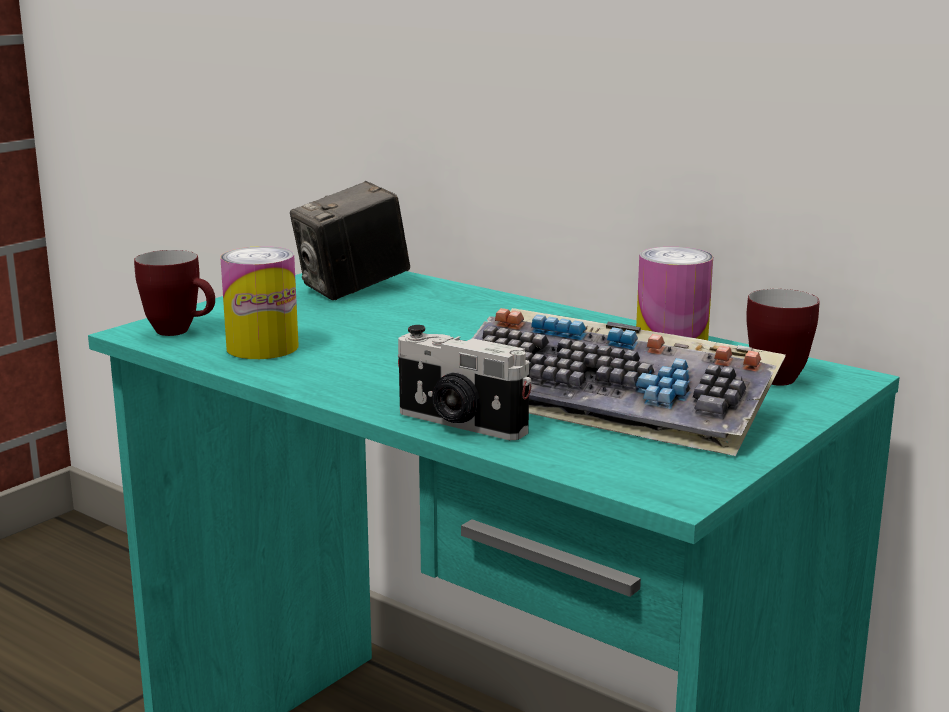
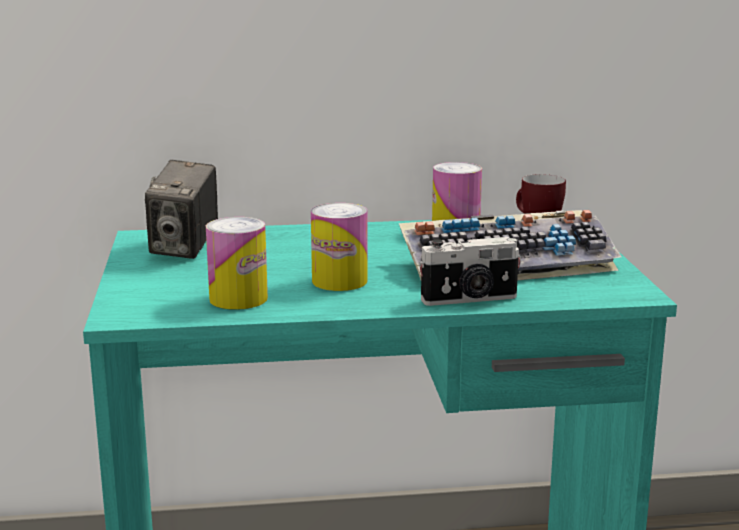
camera: 45 degrees left, 0 degrees up
mug [134,250,215,336] -> none
none -> can [311,203,367,291]

